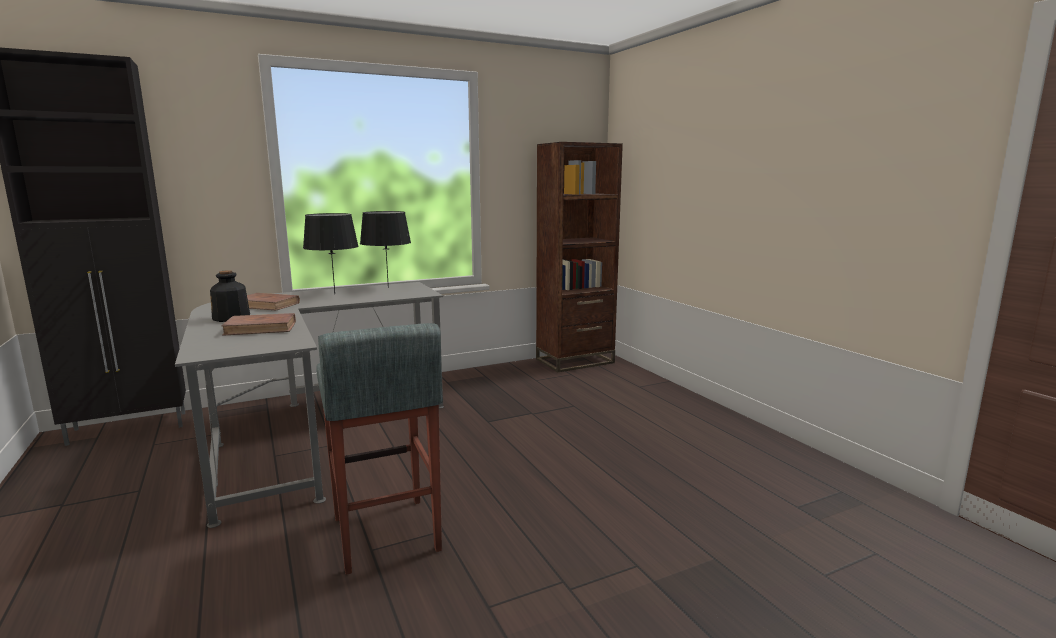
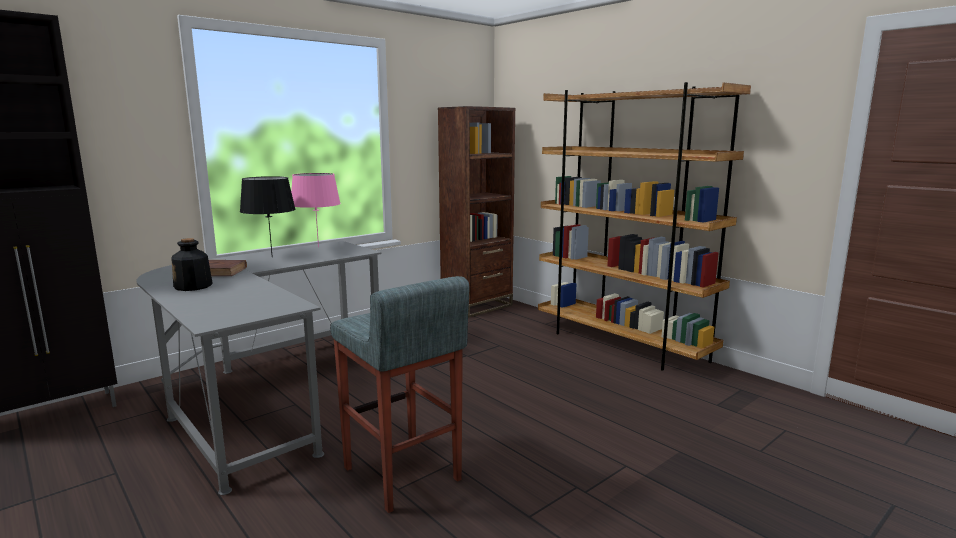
camera: 15 degrees left, 0 degrees up
brown book [221,313,296,336] -> none
black table lamp [360,211,411,288] -> pink table lamp [291,173,341,248]
none -> brown bookcase [538,82,751,371]

